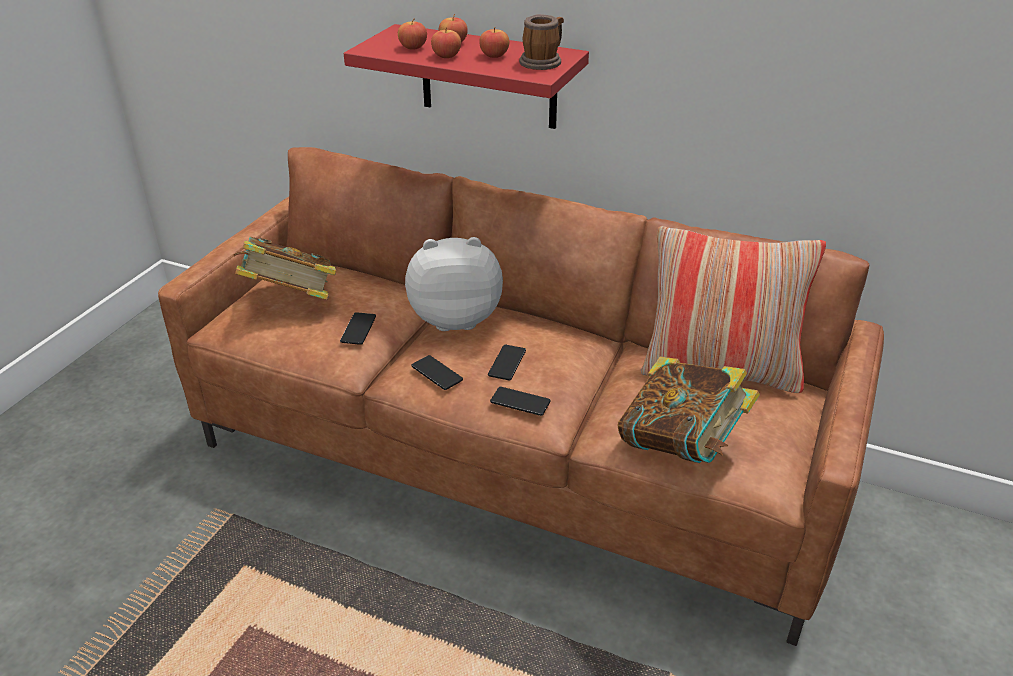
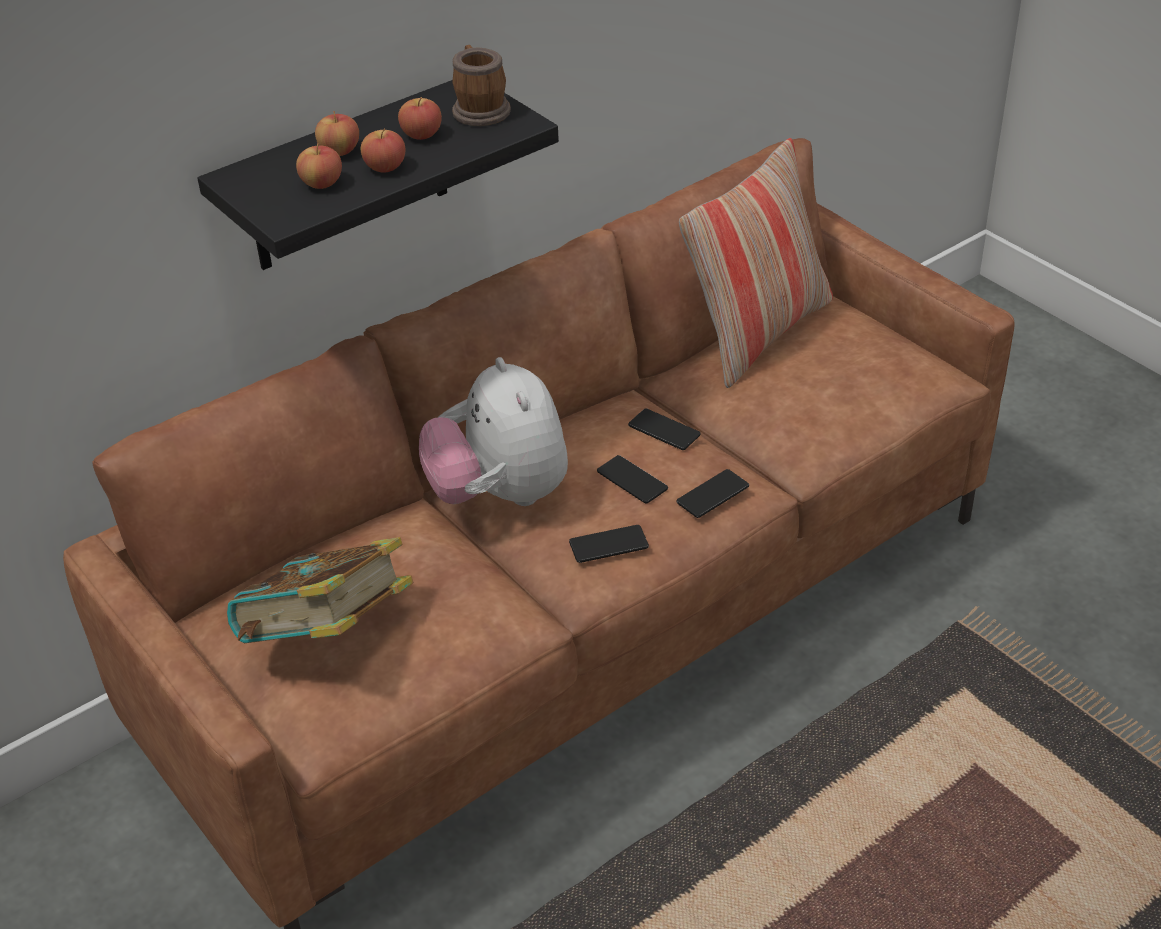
camera: 60 degrees left, 5 degrees up
phone [340,312,376,345] -> phone moved to [628,409,701,450]
red shelf [344,24,589,129] -> black shelf [197,80,559,270]
plush toy [405,237,503,331] -> plush toy turned 45 degrees counterclockwise [419,357,568,506]
book [617,356,760,463] -> none

